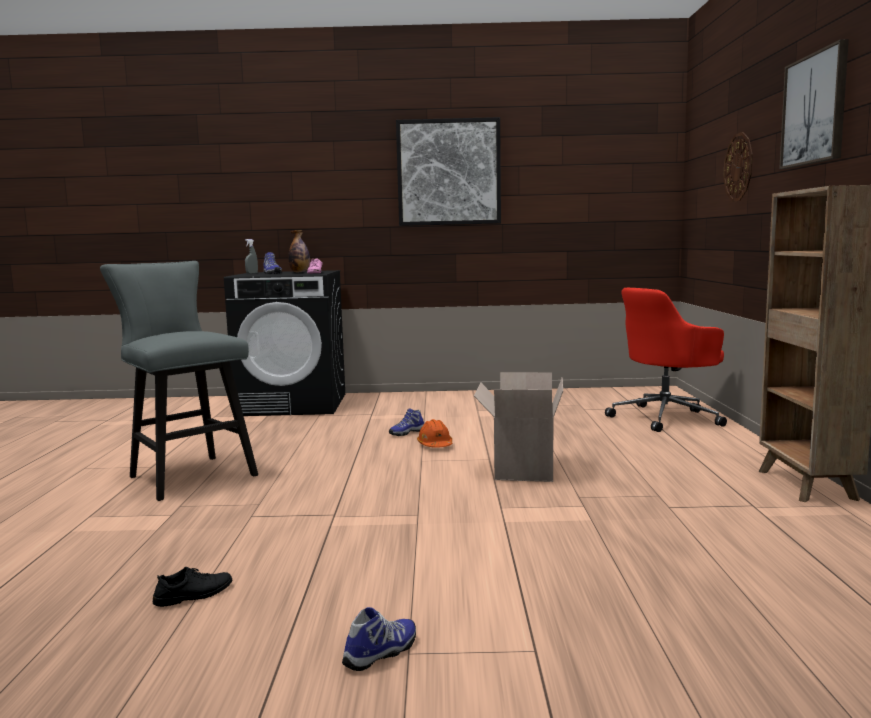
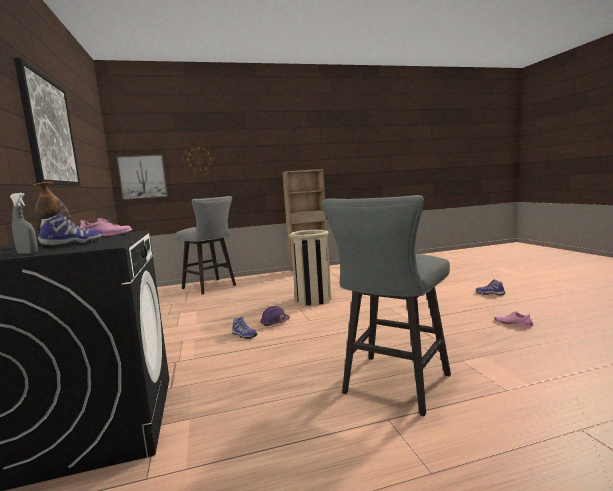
camera: 105 degrees left, 0 degrees up
black shoe [153,567,232,607] -> pink shoe [494,311,533,327]
orange hard hat [417,419,452,448] -> purple hard hat [260,306,290,326]
cardboard box [474,372,563,482] -> beige trash can [289,230,331,306]
red office chair [605,288,727,432] -> grey stool [176,196,236,295]
picture [779,39,849,169] -> picture moved to [116,154,168,200]

